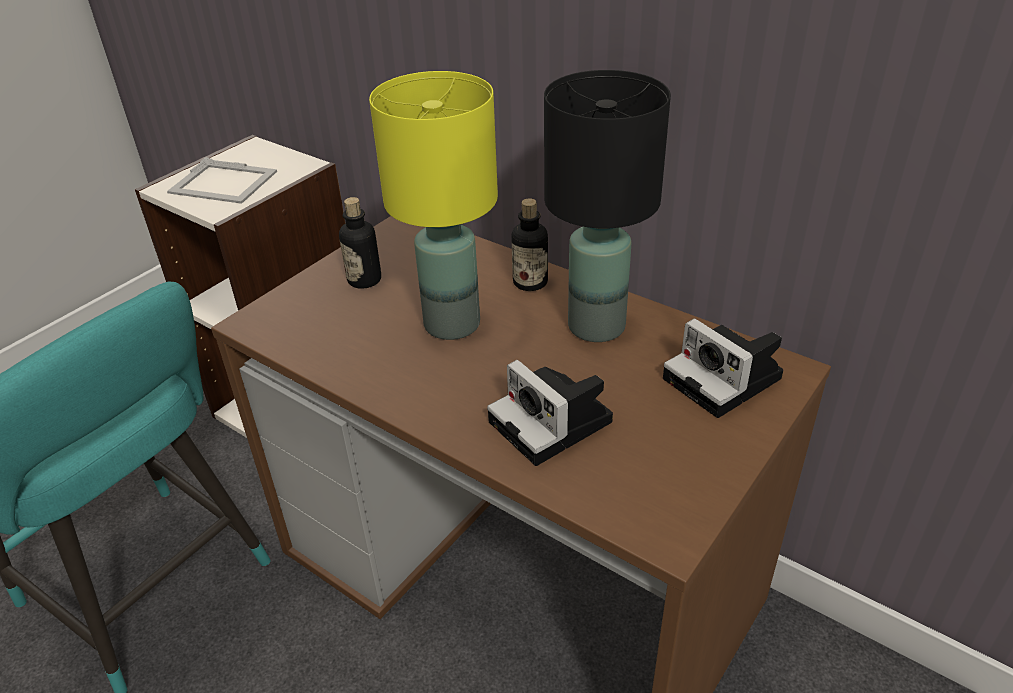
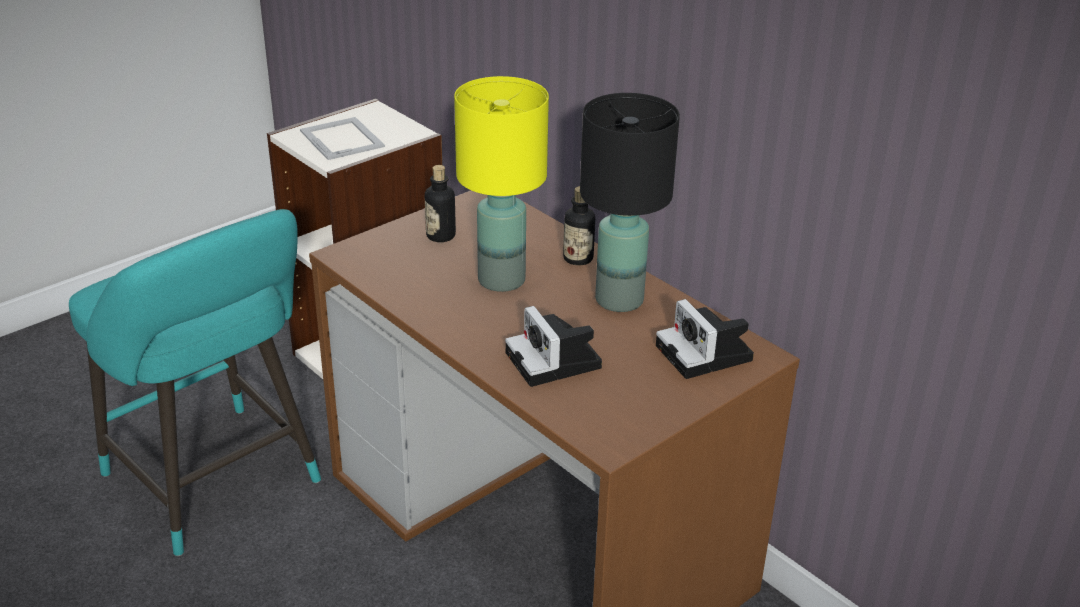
camera: 10 degrees right, 5 degrees down
picture frame [167,157,277,204] -> picture frame turned 150 degrees counterclockwise [300,117,385,160]

